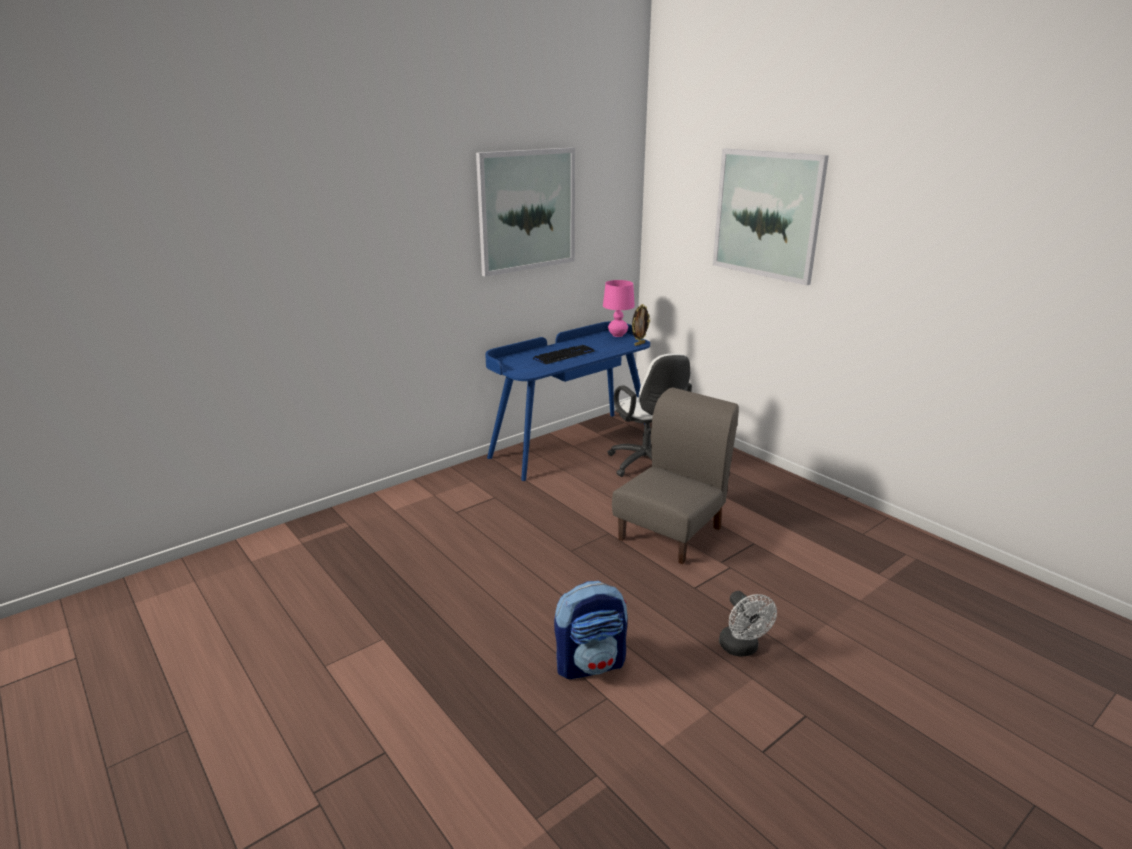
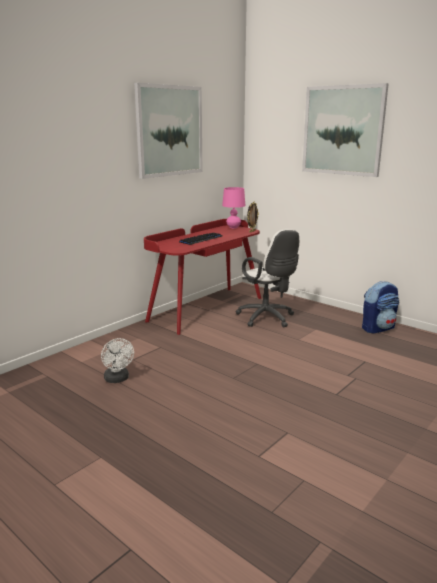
camera: 10 degrees left, 5 degrees down
blue desk [485,321,650,481] -> red desk [144,219,261,335]
backpack [554,581,627,679] -> backpack moved to [362,281,399,334]
grey chair [612,388,739,564] -> none
white fan [719,591,777,657] -> white fan moved to [101,338,134,383]

